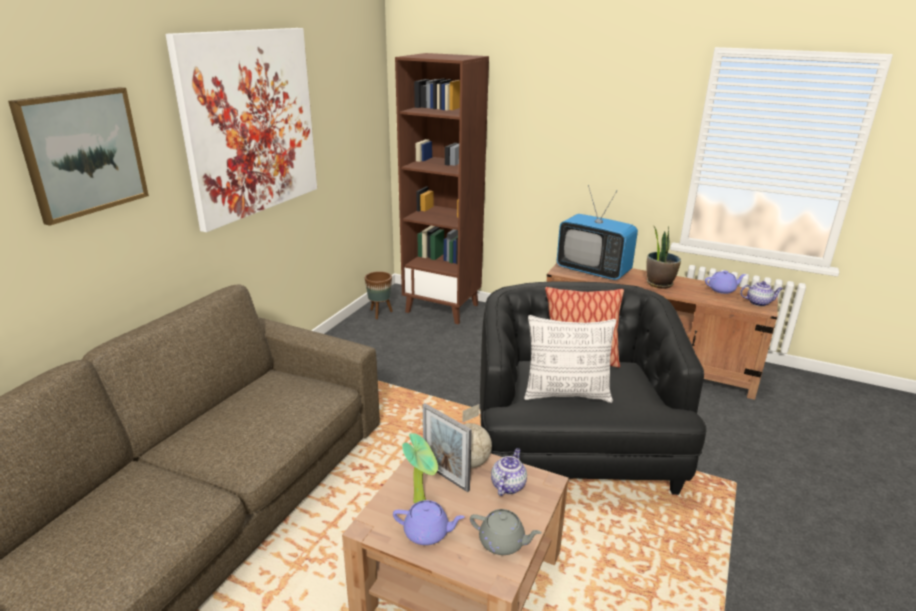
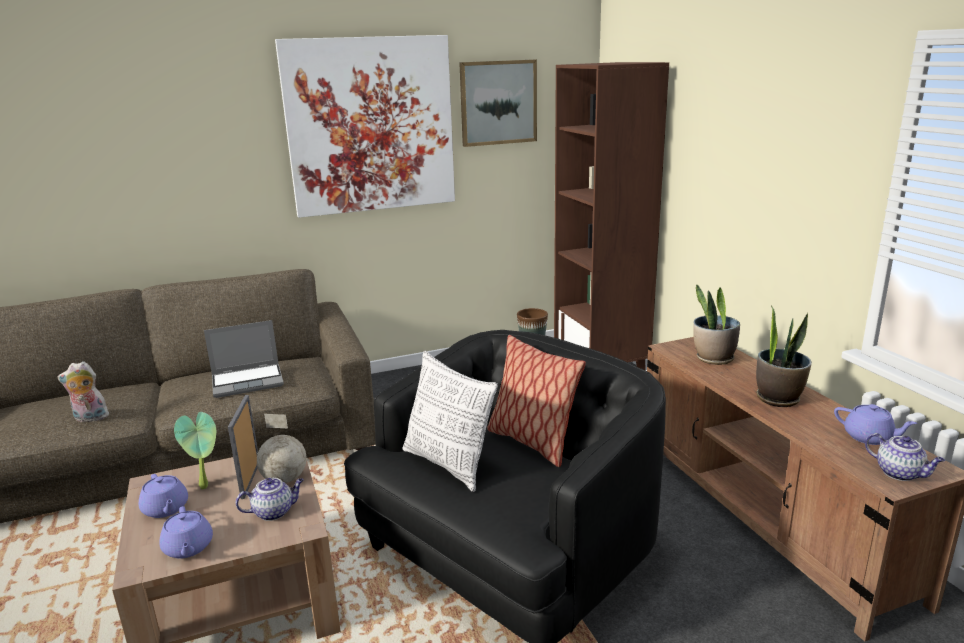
camera: 45 degrees right, 5 degrees down
picture [8,87,149,226] -> picture moved to [459,60,537,147]
grey teapot [470,509,542,555] -> purple teapot [159,506,213,559]
television [557,185,638,280] -> potted plant [693,284,740,365]
none -> plush toy [58,361,109,422]
none -> laptop [204,320,284,398]

